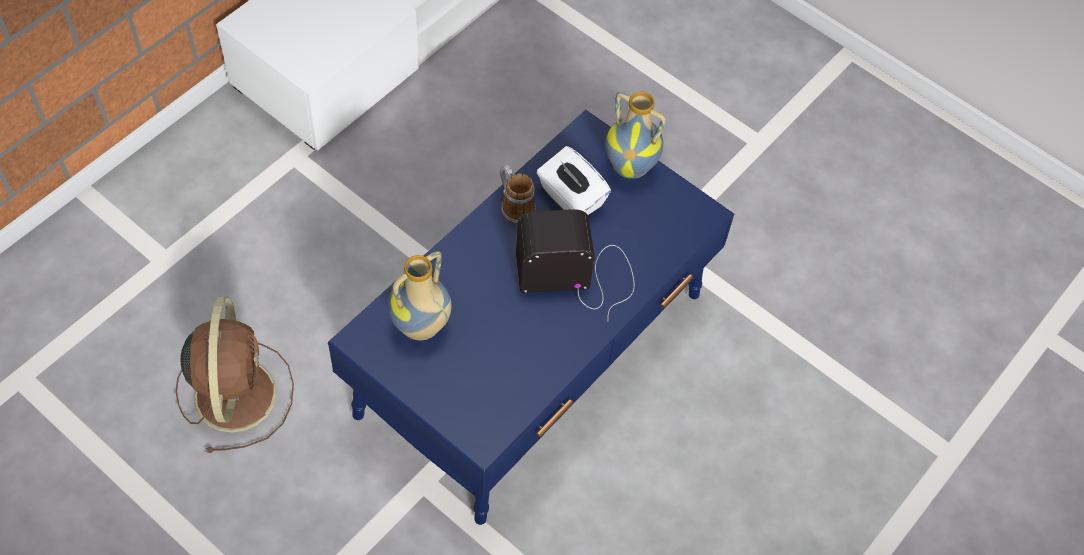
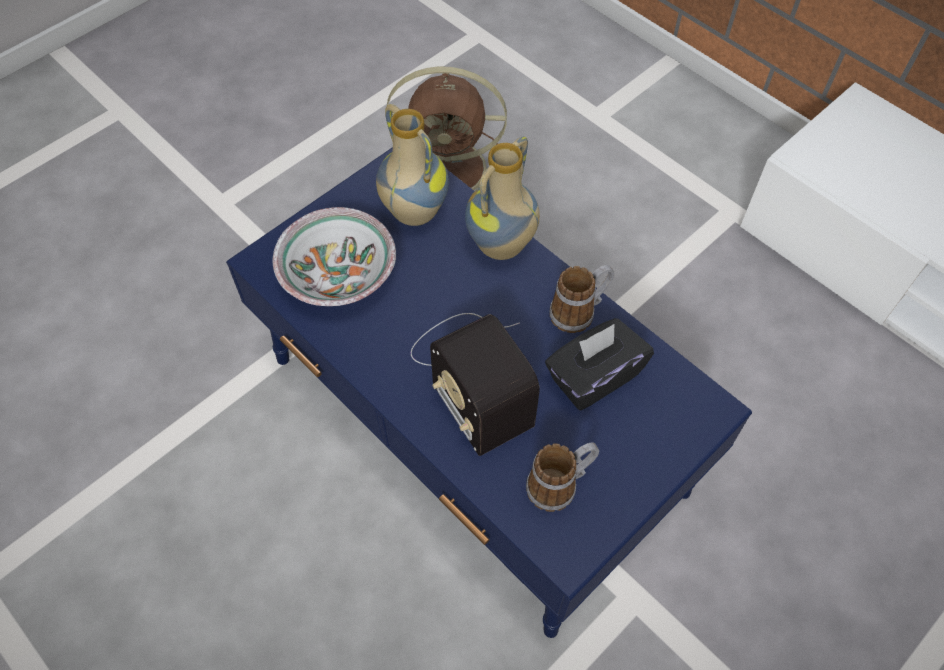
camera: 100 degrees right, 0 degrees up
radio [516,209,635,322] -> radio turned 150 degrees clockwise [411,313,540,456]
white tissue box [536,146,611,215] -> black tissue box [545,318,654,411]
vase [605,91,666,179] -> vase moved to [465,137,540,260]
none -> bowl [273,207,396,306]
none -> mug [526,442,599,512]

